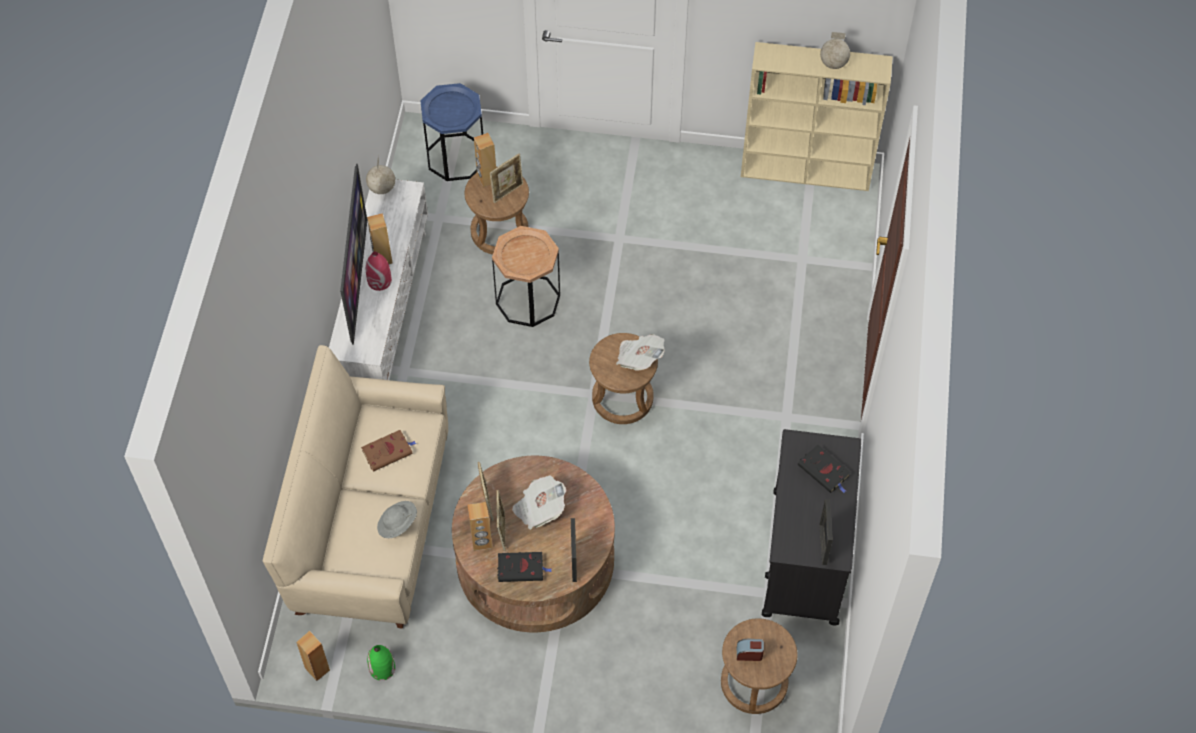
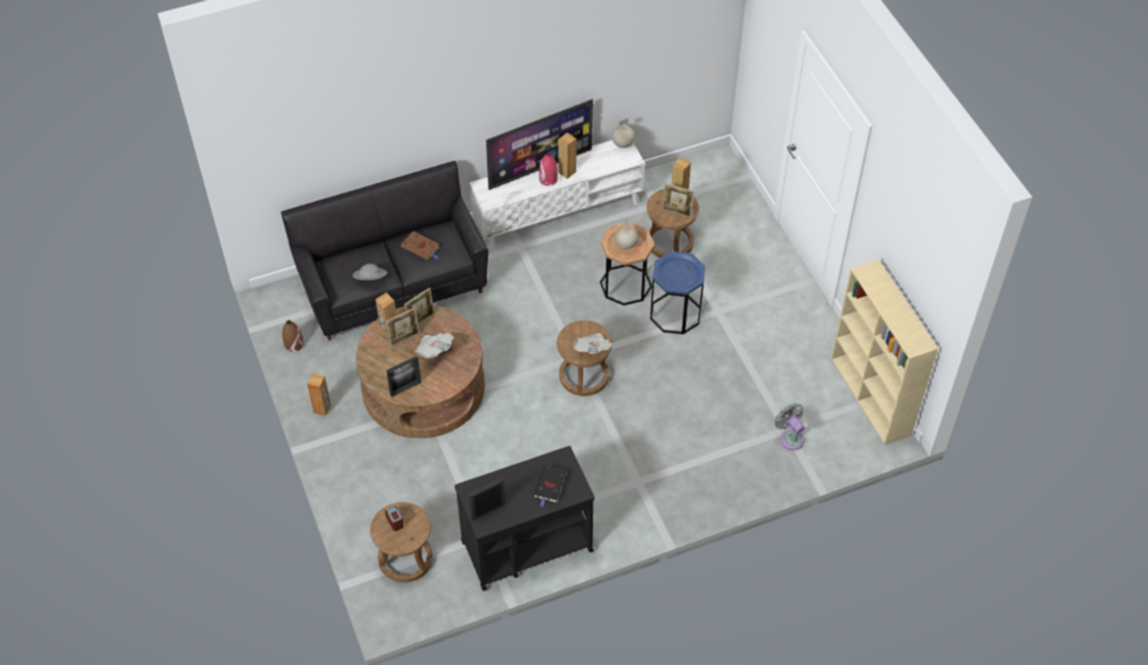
camera: 60 degrees right, 5 degrees down
beige sofa [263,345,448,629] -> black sofa [281,161,488,341]
brown speaker [296,631,330,681] -> brown speaker moved to [307,373,331,416]
green vase [367,645,395,681] -> brown vase [282,320,304,352]
blue side table [421,83,483,181] -> blue side table moved to [650,251,705,334]
black book [497,552,552,582] -> none
globe [820,32,850,69] -> globe moved to [615,218,639,249]
none -> grey fan [775,403,805,450]

